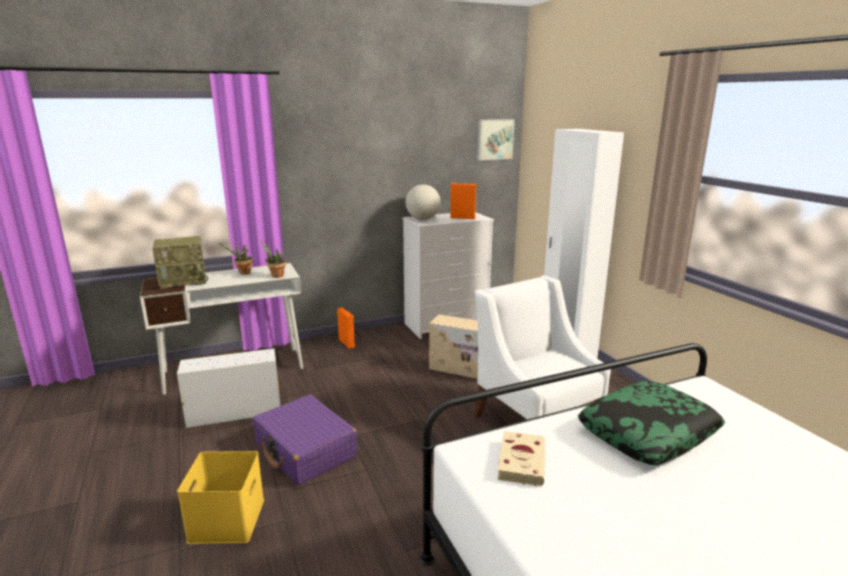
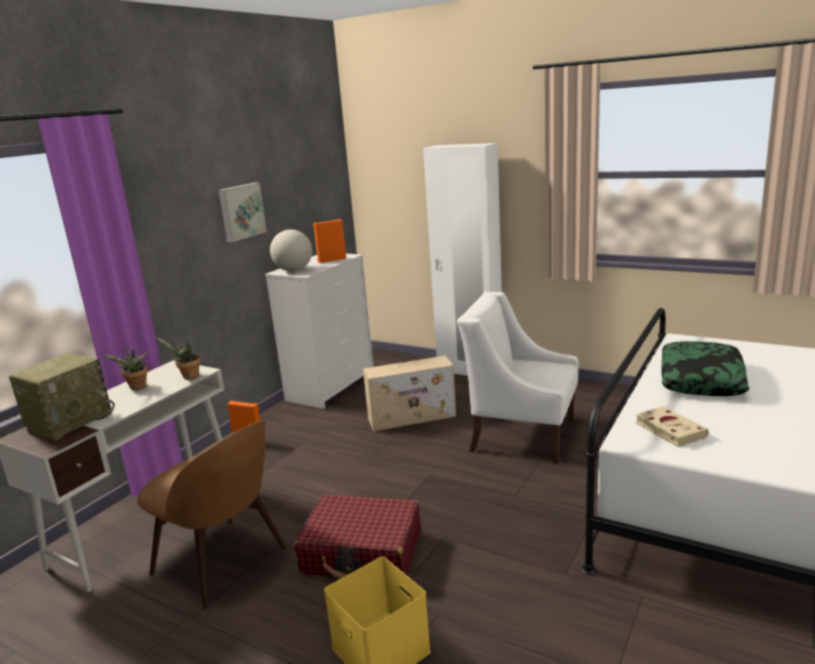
camera: 35 degrees left, 0 degrees up
white storage box [177,349,280,428] -> brown chair [137,420,286,609]
purple suitcase [252,394,358,486] -> red suitcase [295,494,421,580]
picture [477,119,515,160] -> picture moved to [218,183,267,242]

